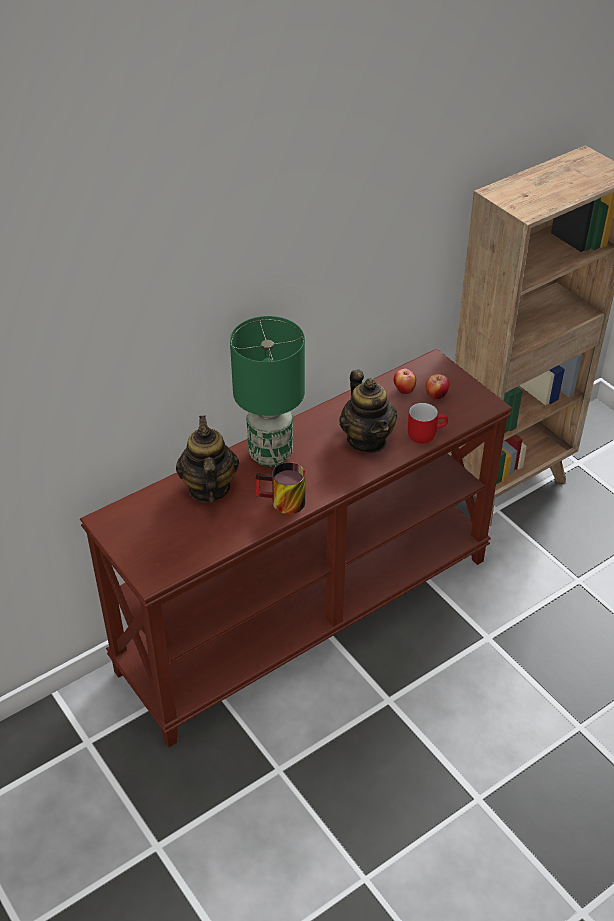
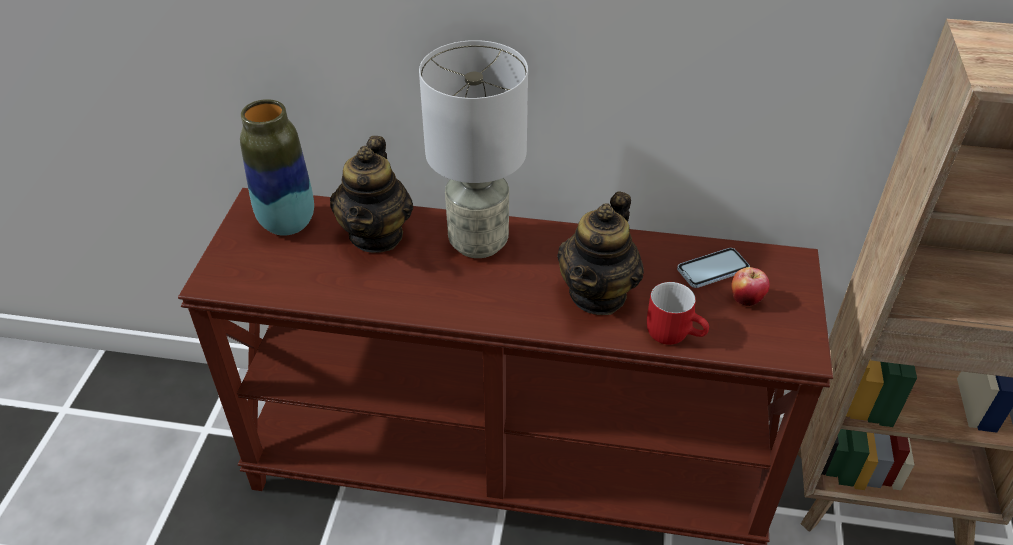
camera: 45 degrees right, 0 degrees up
teapot [176,415,239,502] -> teapot turned 150 degrees clockwise [330,136,413,253]
green table lamp [230,316,305,467] -> grey table lamp [419,40,528,258]
mug [256,462,305,514] -> none
apple [394,368,416,394] -> phone [677,248,750,288]
none -> vase [240,99,314,236]

